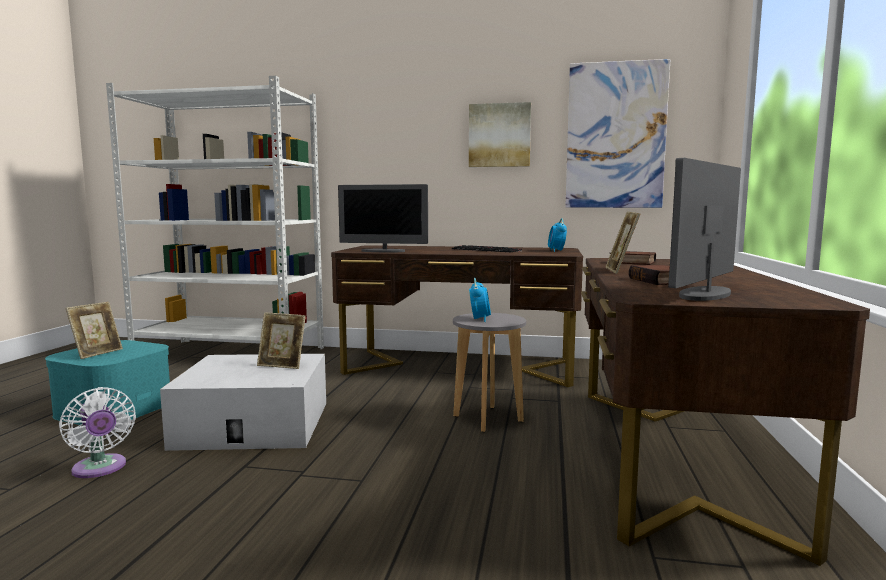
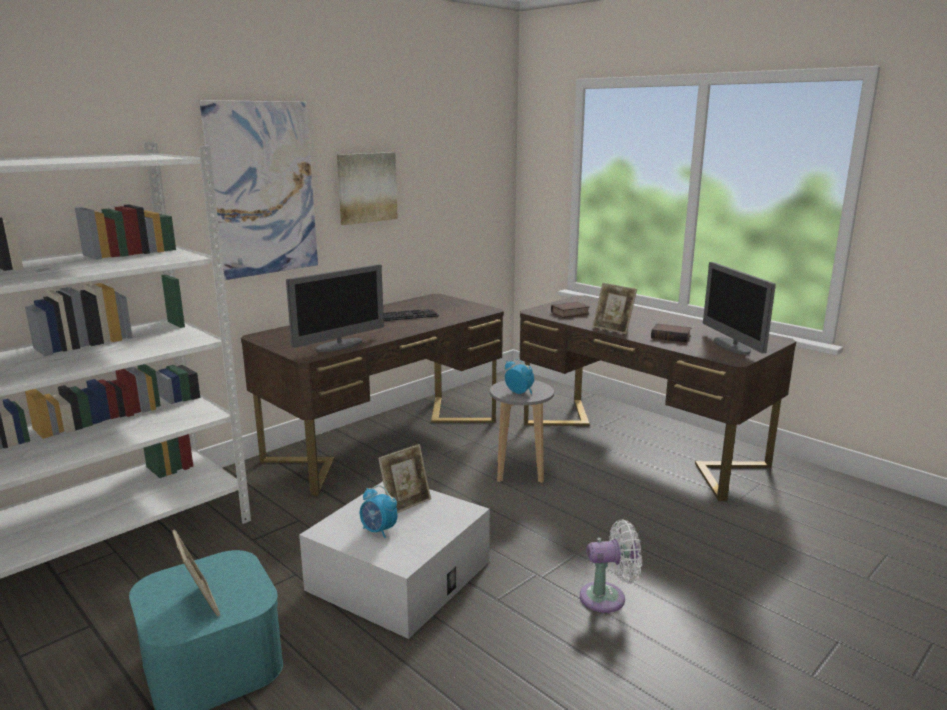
camera: 55 degrees left, 10 degrees up
white fan [59,387,136,478] -> white fan moved to [580,520,642,613]
alarm clock [548,218,567,252] -> alarm clock moved to [360,485,398,538]
picture [565,59,670,208] -> picture moved to [199,100,318,280]

